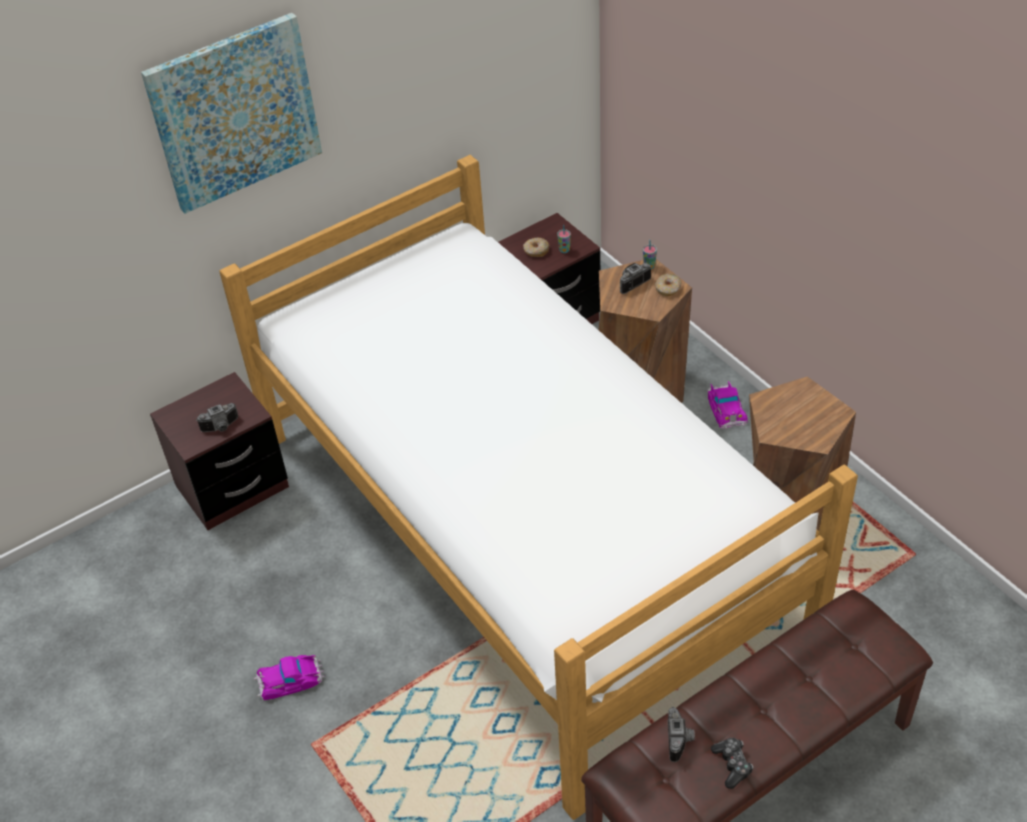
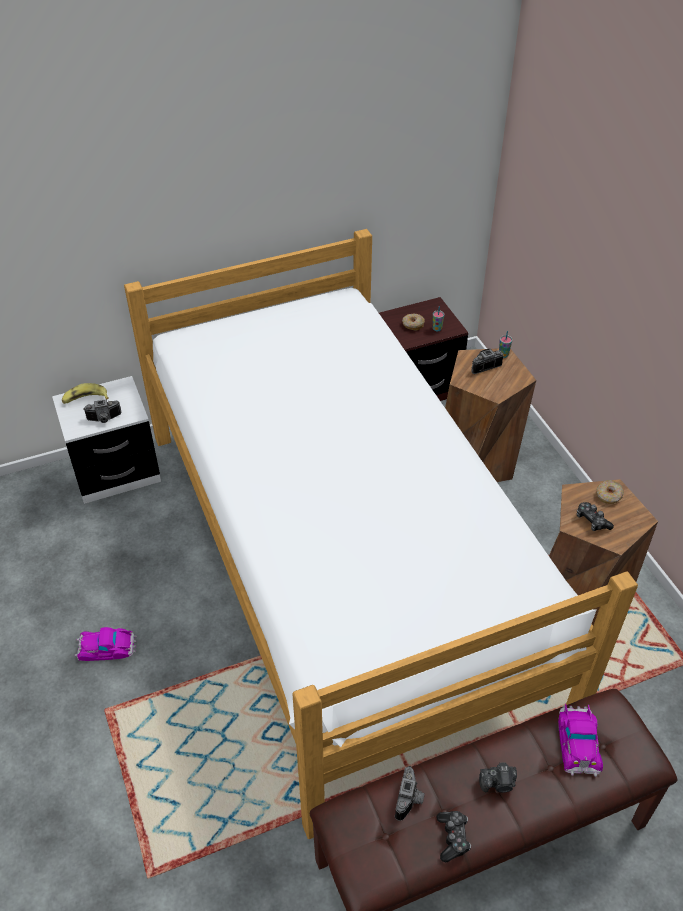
camera: 10 degrees right, 0 degrees up
picture [141,13,322,214] -> none
brown nightstand [150,372,289,530] -> white nightstand [52,376,161,504]
donut [655,274,681,296] -> donut moved to [596,480,624,504]
toy car [707,381,748,429] -> toy car moved to [558,704,603,777]
none -> banana [62,383,109,404]
none -> camera [479,762,517,793]
none -> game controller [577,502,614,531]

